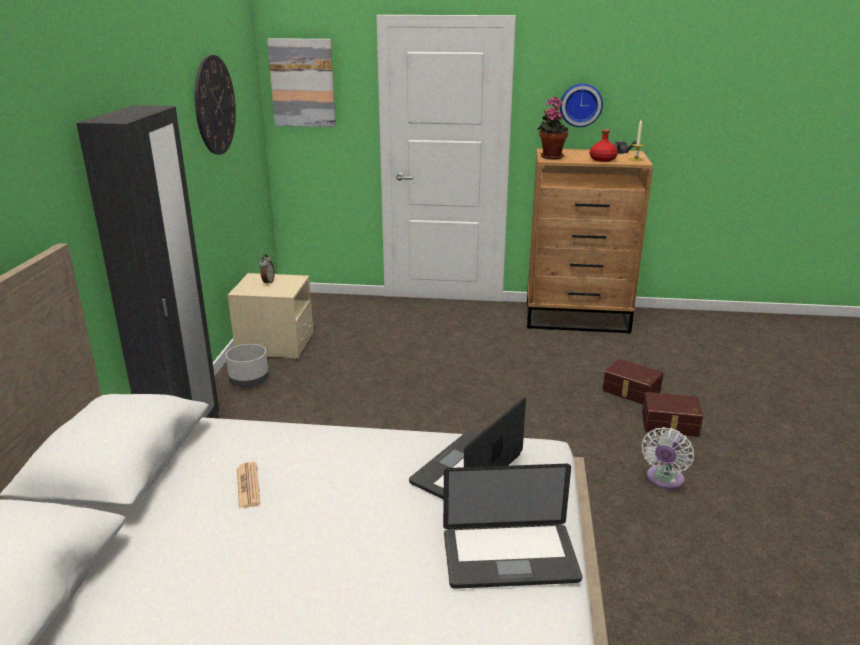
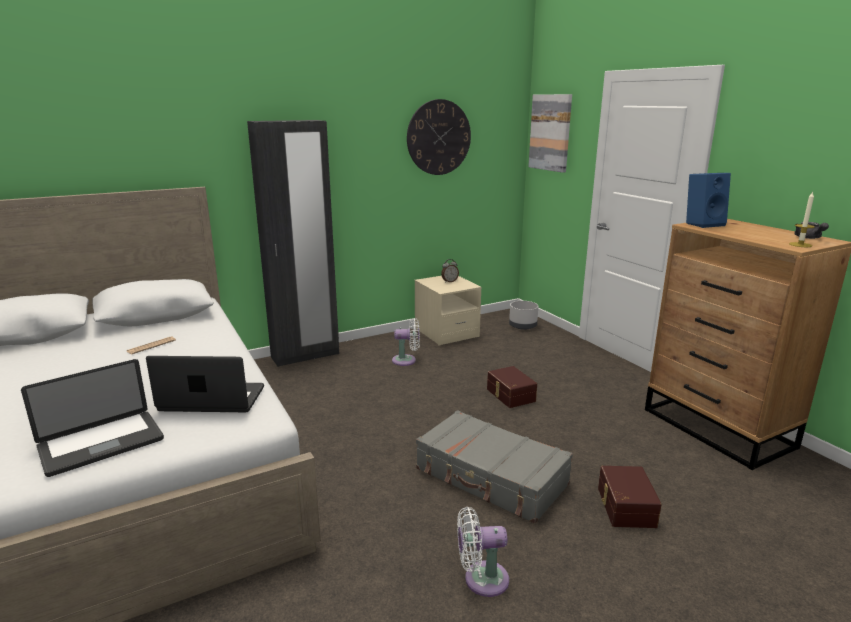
camera: 55 degrees right, 5 degrees down
grey planter [226,344,269,387] -> grey planter moved to [509,301,538,330]
laptop [443,464,582,589] -> laptop turned 90 degrees counterclockwise [21,359,164,477]
potted plant [537,97,569,159] -> blue speaker [686,173,731,228]
wall clock [560,83,603,127] -> none
red bottle [590,129,618,162] -> none
brown storage box [642,392,703,437] -> brown storage box moved to [487,366,537,408]
none -> white fan [392,318,420,366]
none -> grey suitcase [416,410,573,524]

